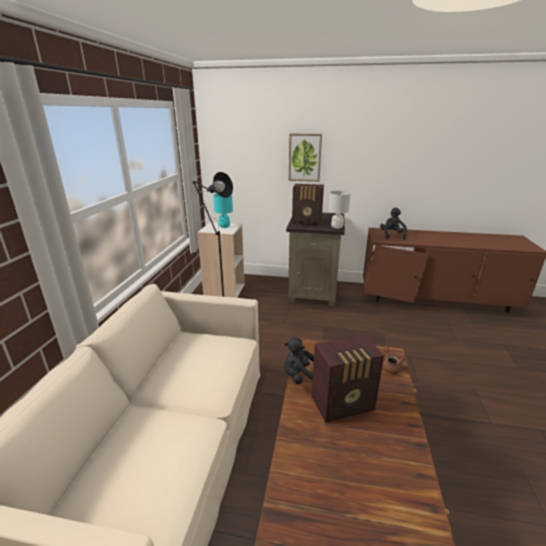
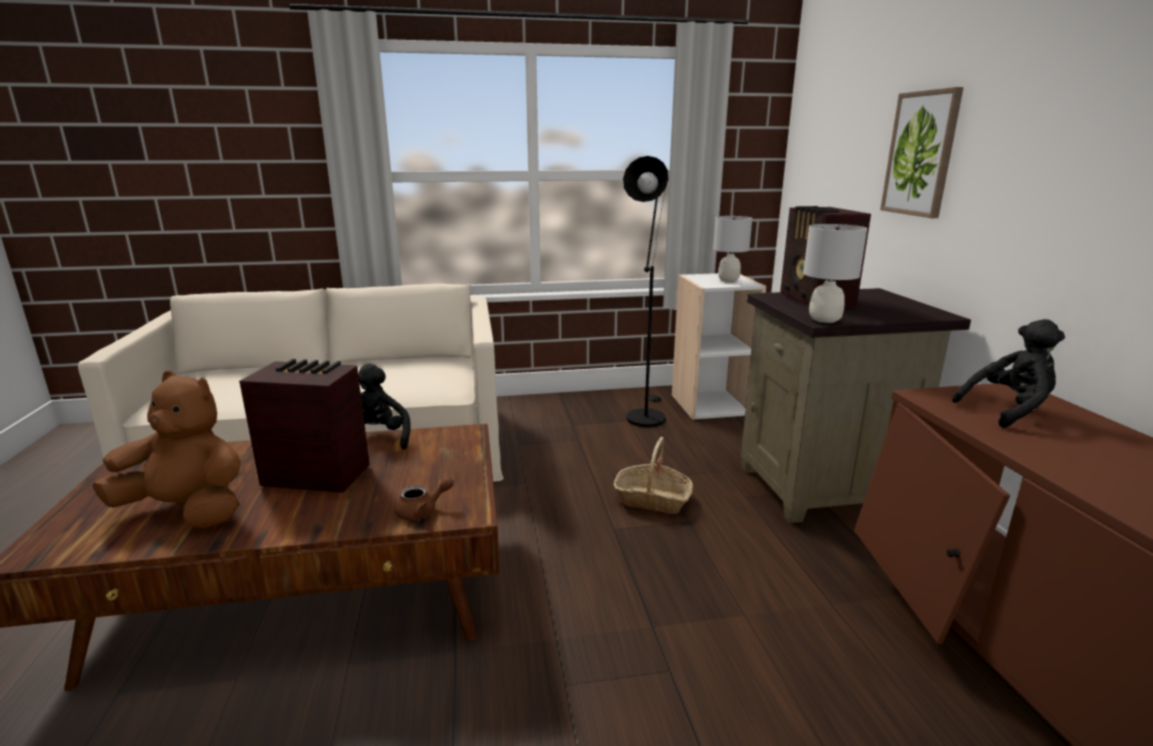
camera: 70 degrees right, 5 degrees down
turquoise table lamp [213,194,233,228] -> grey table lamp [713,216,752,282]
radio [312,334,384,423] -> radio turned 135 degrees clockwise [239,359,370,493]
none -> brown plush toy [92,370,241,528]
none -> basket [614,437,693,514]

